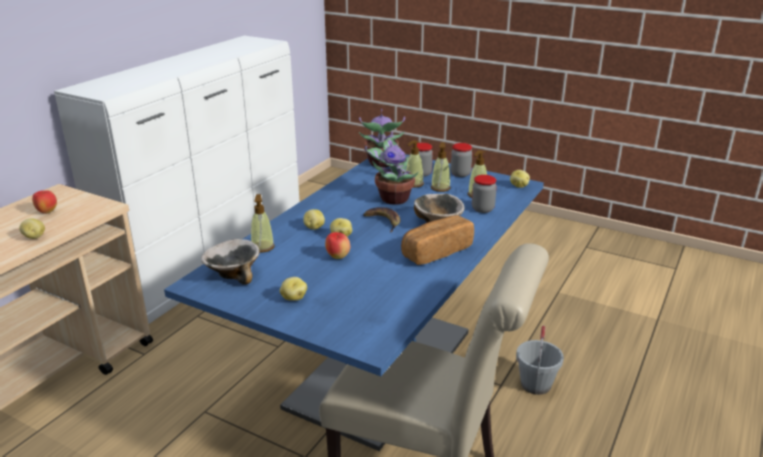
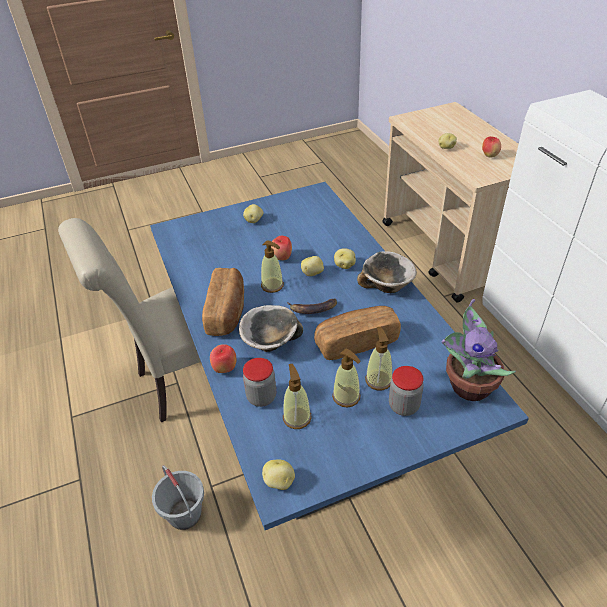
camera: 130 degrees right, 15 degrees up
bowl [201,239,260,285] -> bowl moved to [357,251,417,293]
soap dispenser [251,194,275,252] -> soap dispenser moved to [261,240,284,293]
potted plant [365,132,419,205] -> bread [314,306,401,360]
jar [450,143,472,177] -> none
none -> apple [210,344,236,373]

